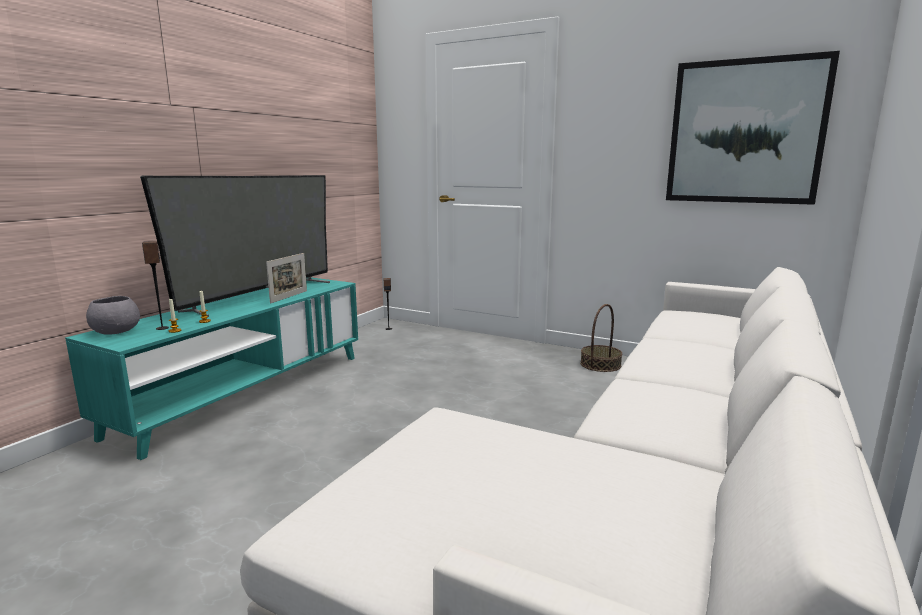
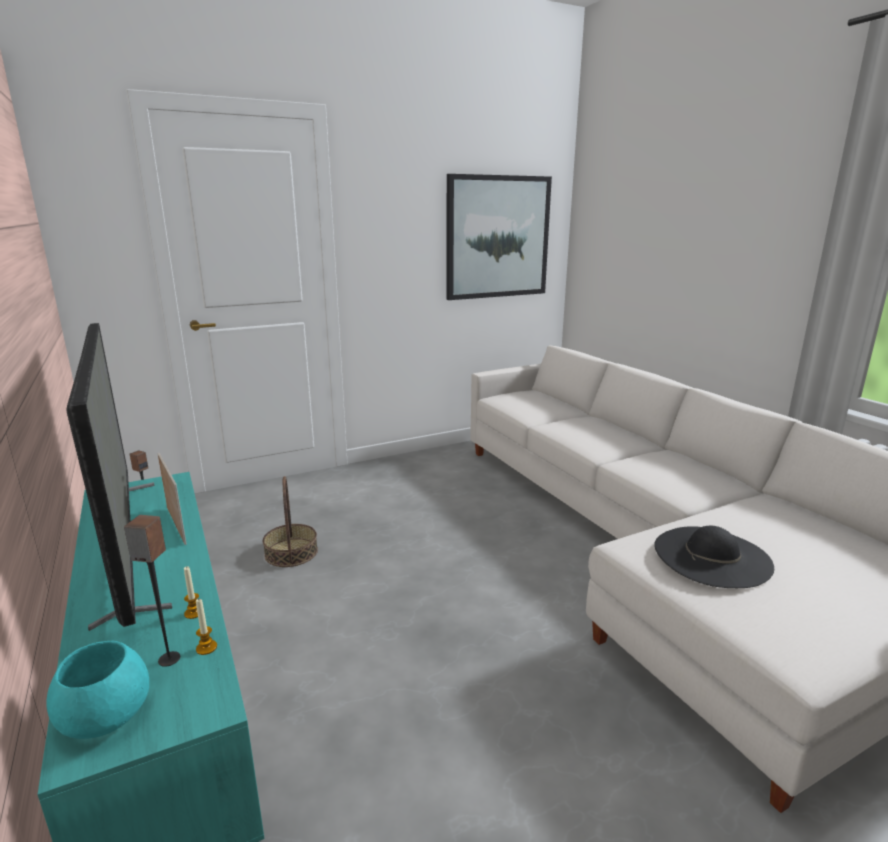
camera: 55 degrees left, 5 degrees up
grey bowl [86,296,140,335] -> turquoise bowl [46,641,149,739]
basket [580,304,622,372] -> basket moved to [263,476,318,567]
none -> black hat [654,526,774,588]

